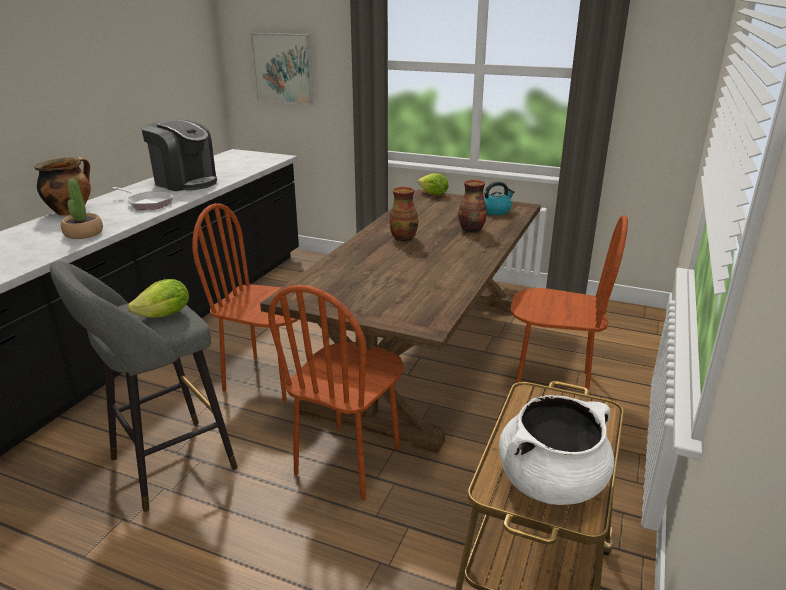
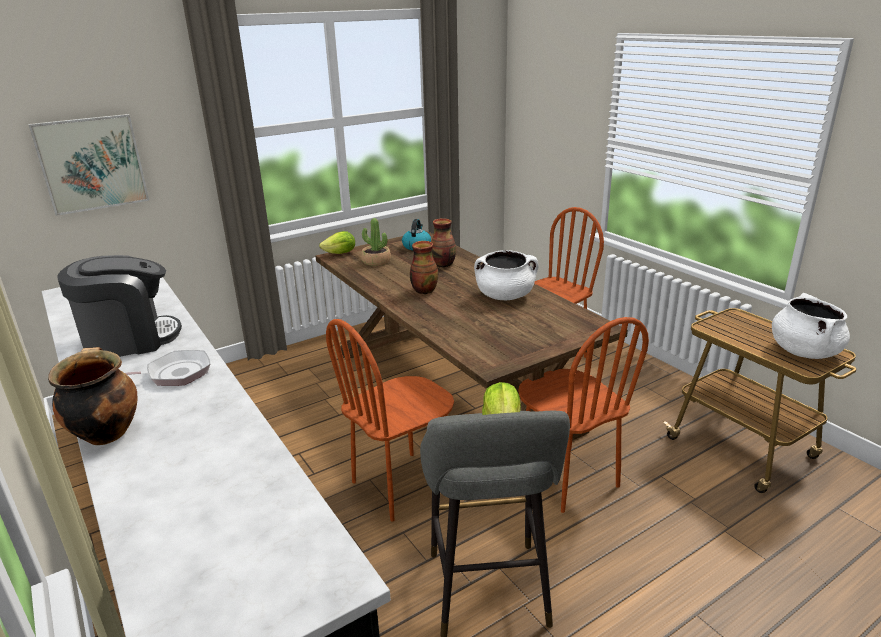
camera: 55 degrees left, 0 degrees up
potted plant [61,179,103,239] -> potted plant moved to [361,218,391,266]
none -> white cooking pot [474,250,538,300]

